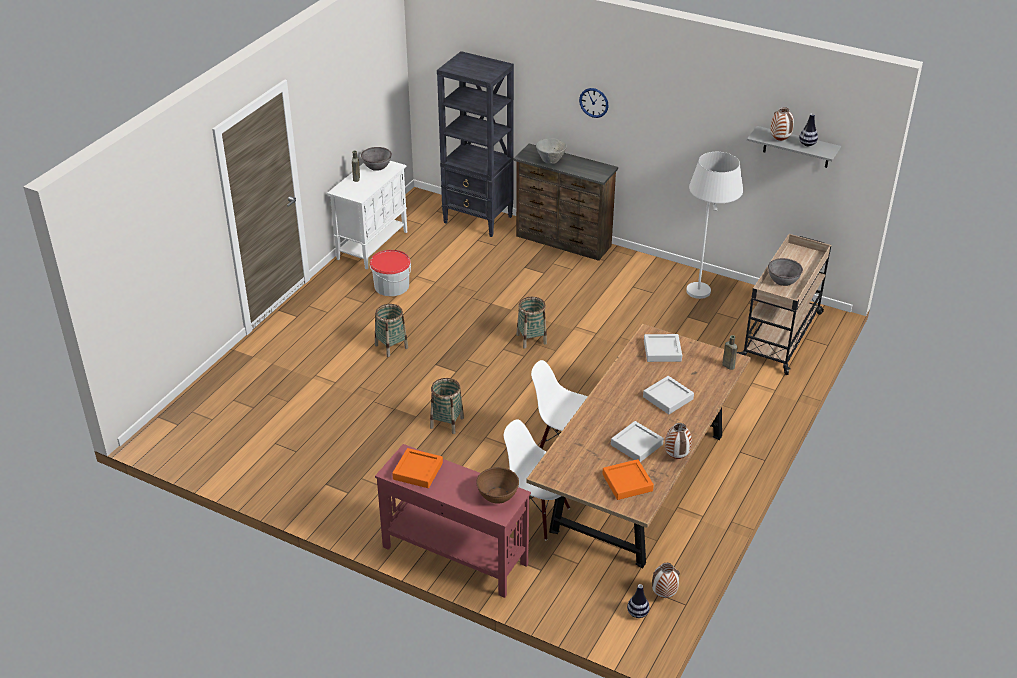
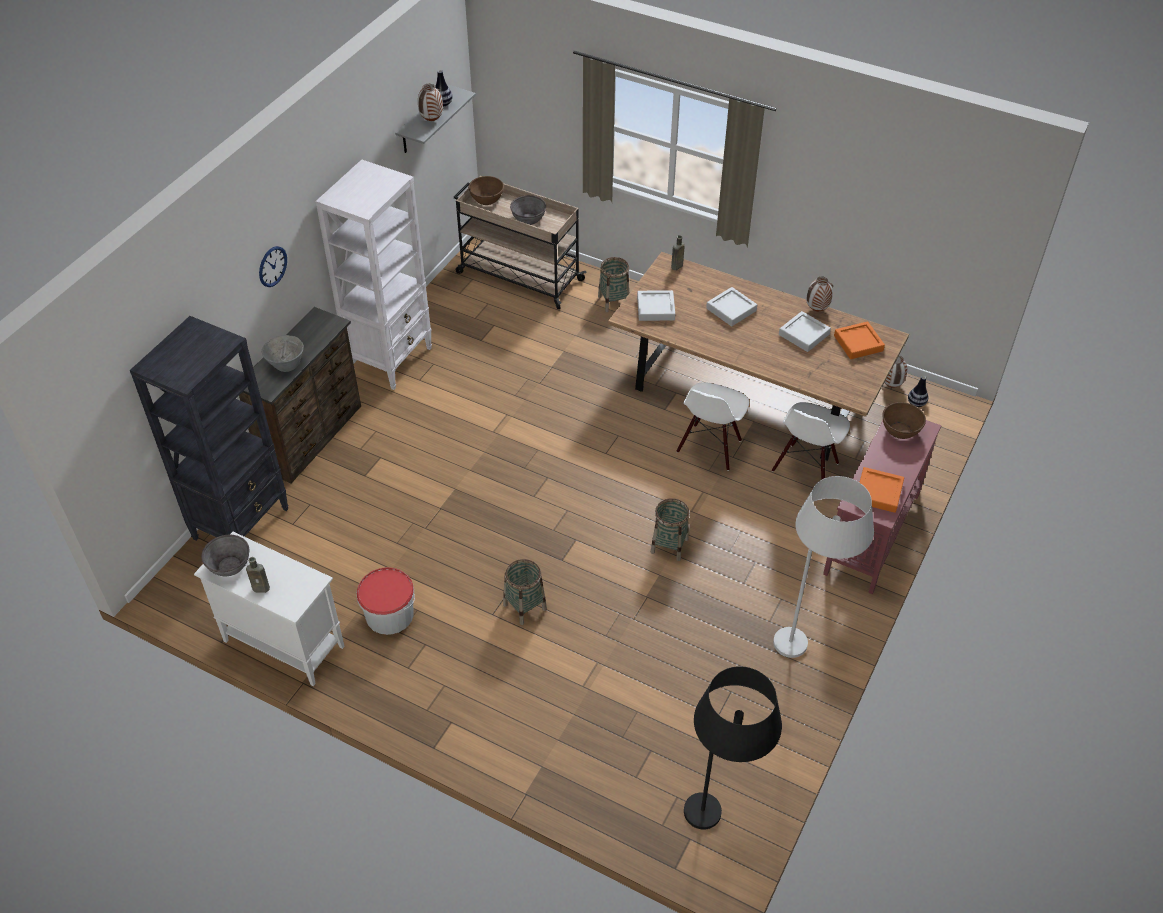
camera: 90 degrees left, 10 degrees up
basket [516,297,547,349] -> basket moved to [598,257,630,312]
white floor lamp [686,152,743,299] -> white floor lamp moved to [773,476,874,658]
none -> white bookcase [316,160,432,390]
none -> brown bowl [468,176,504,205]
none -> black floor lamp [684,666,782,830]

